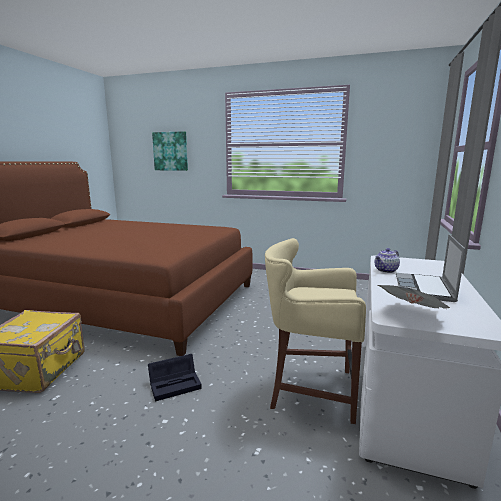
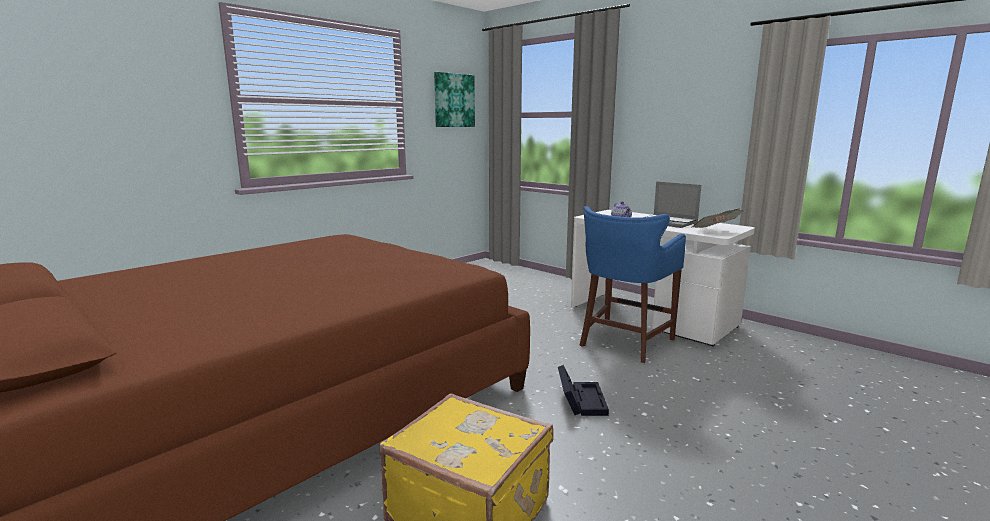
camera: 65 degrees left, 0 degrees up
picture [152,131,188,171] -> picture moved to [434,72,475,127]
beige stool [265,238,366,424] -> blue stool [579,206,686,363]

